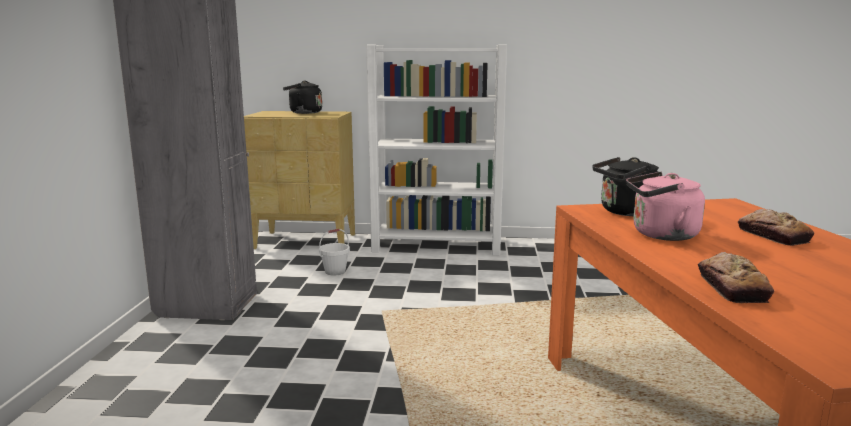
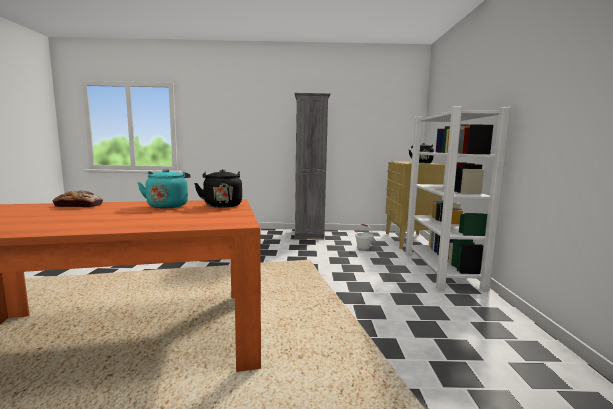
camera: 85 degrees right, 5 degrees down
pink kettle [626,172,705,241] -> turquoise kettle [137,169,190,208]
bread [738,209,814,246] -> none

